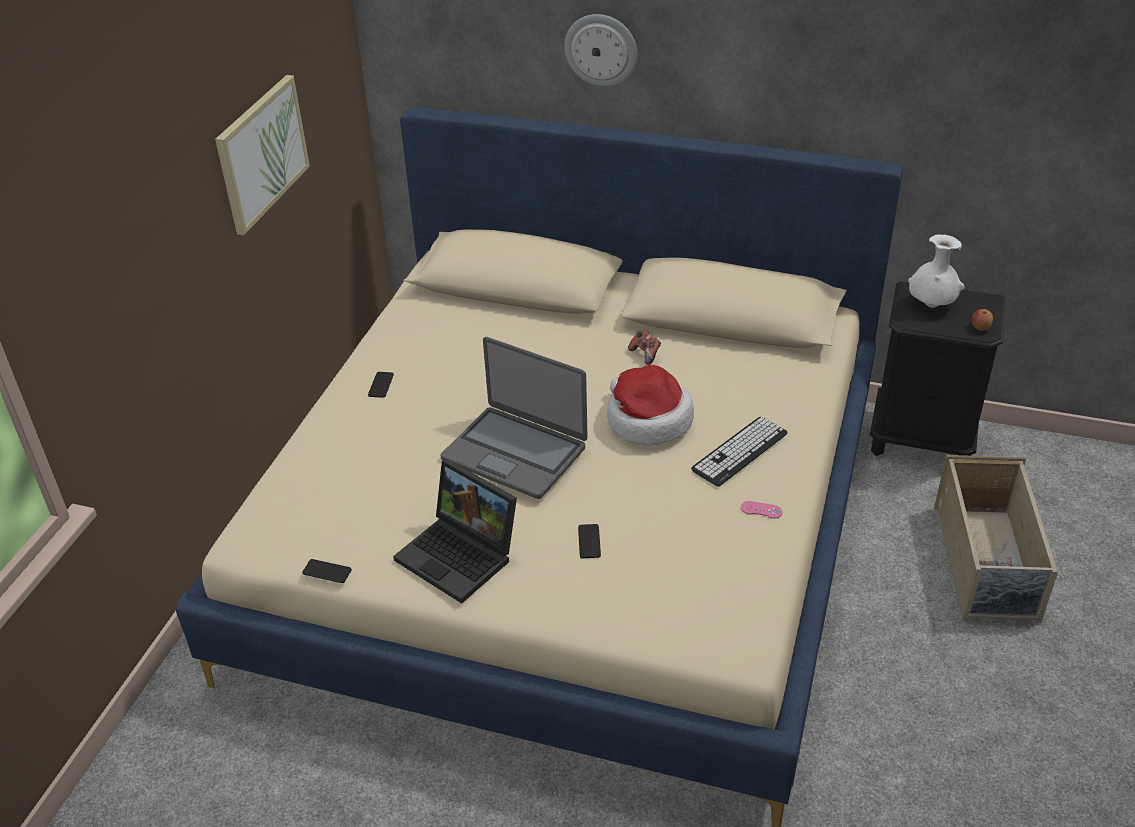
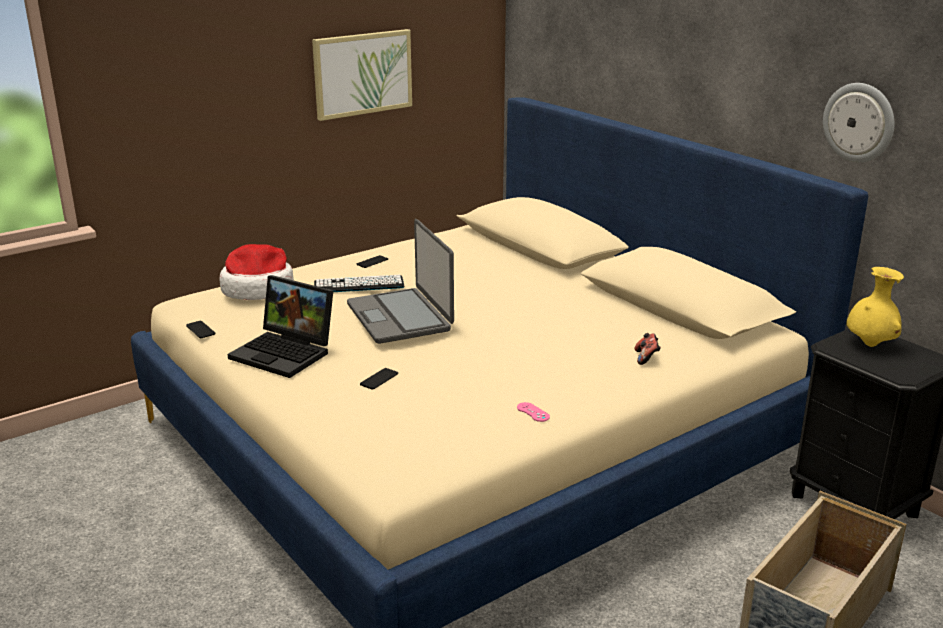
camera: 35 degrees right, 15 degrees down
laptop [393,459,517,603] -> laptop turned 45 degrees counterclockwise [228,275,333,378]
wall clock [564,14,638,87] -> wall clock moved to [823,83,894,163]
hat [607,365,694,445] -> hat moved to [220,244,294,300]
game controller [628,330,661,365] -> game controller moved to [634,333,661,365]
keyboard [691,417,788,487] -> keyboard moved to [314,275,404,292]
white vase [908,234,965,308] -> yellow vase [846,267,904,347]
apple [972,309,993,331] -> none

